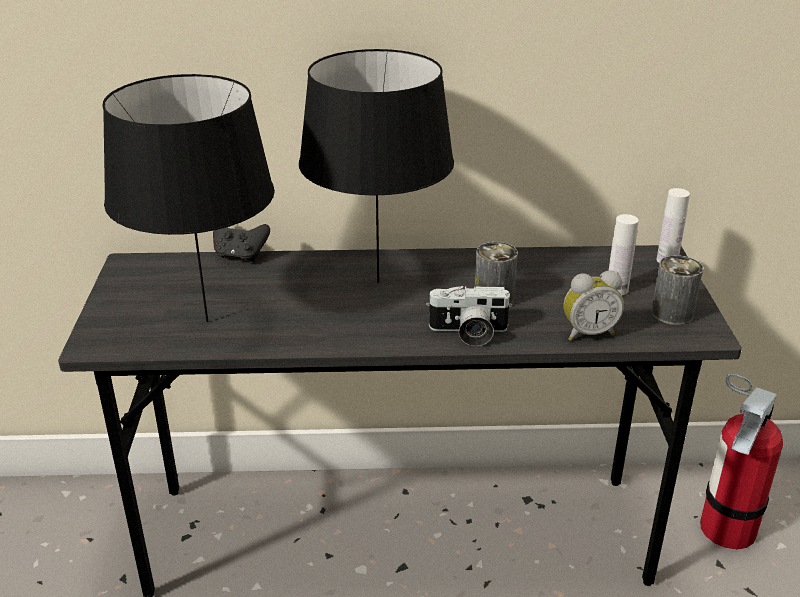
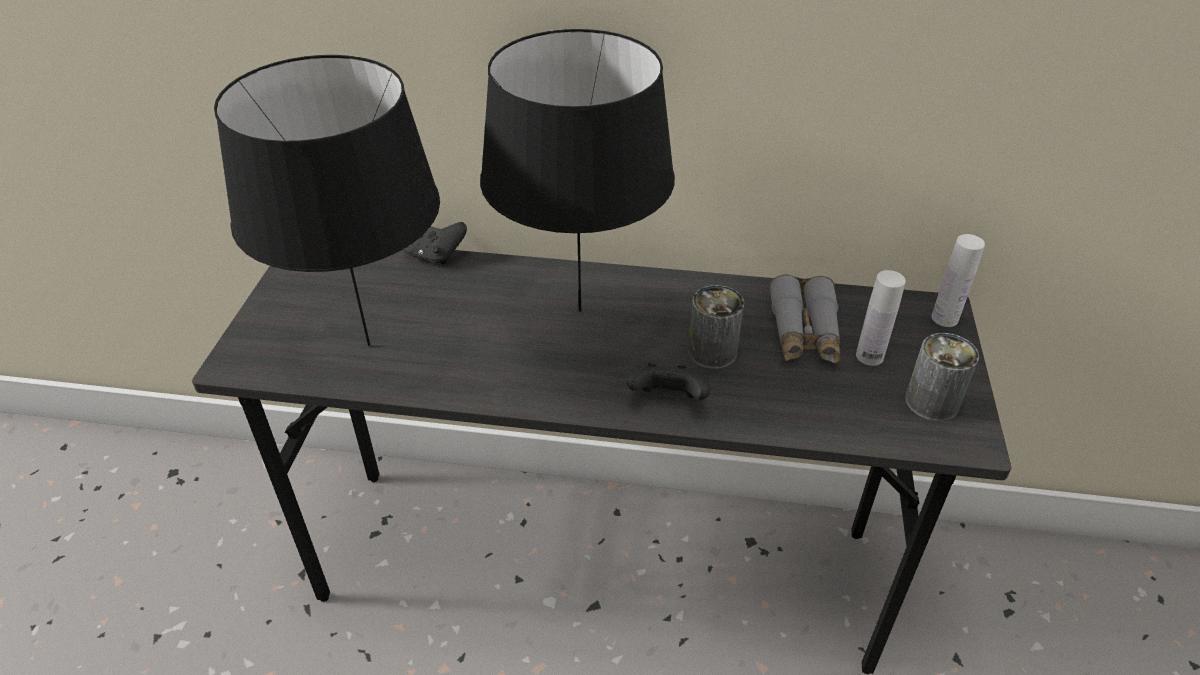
camera: 10 degrees right, 10 degrees up
camera [426,286,512,346] -> black game controller [626,363,710,400]
alarm clock [564,271,624,341] -> none
fire extinguisher [700,374,783,550] -> none
none -> grey binoculars [769,274,841,363]

